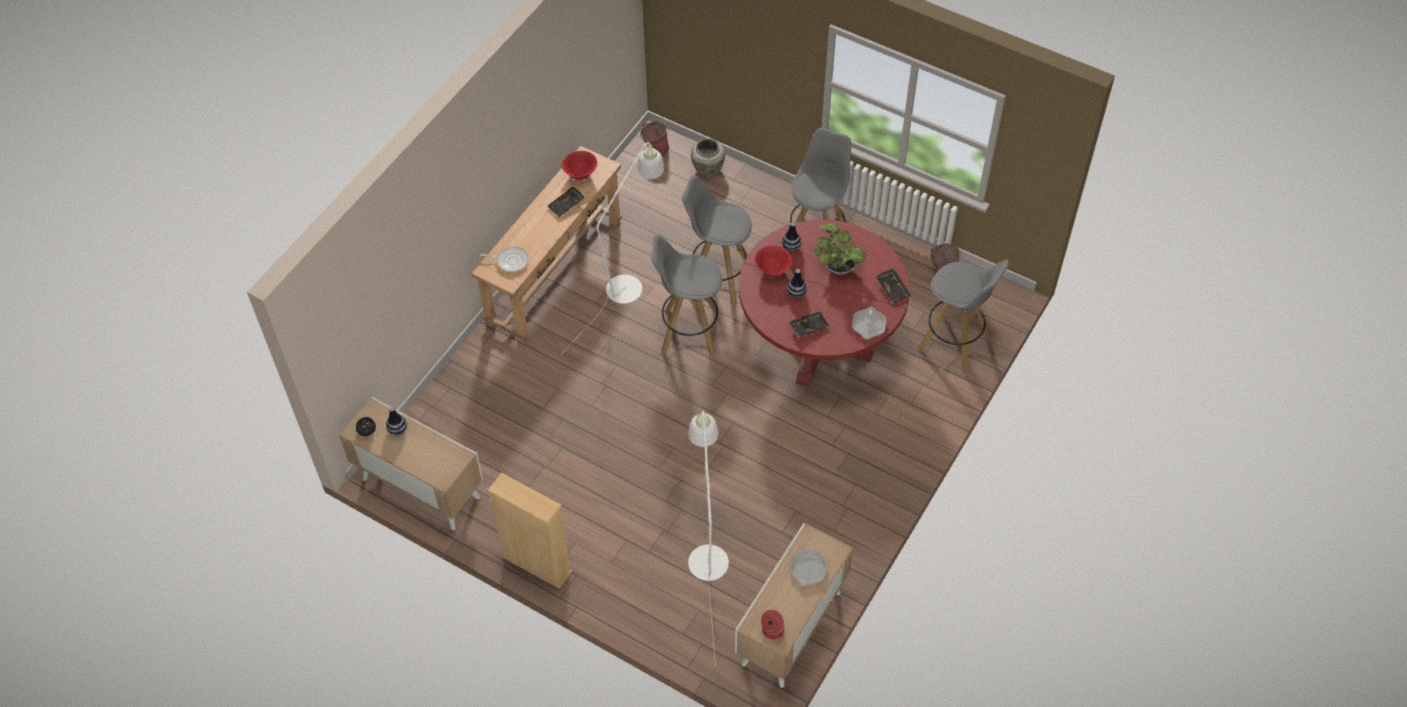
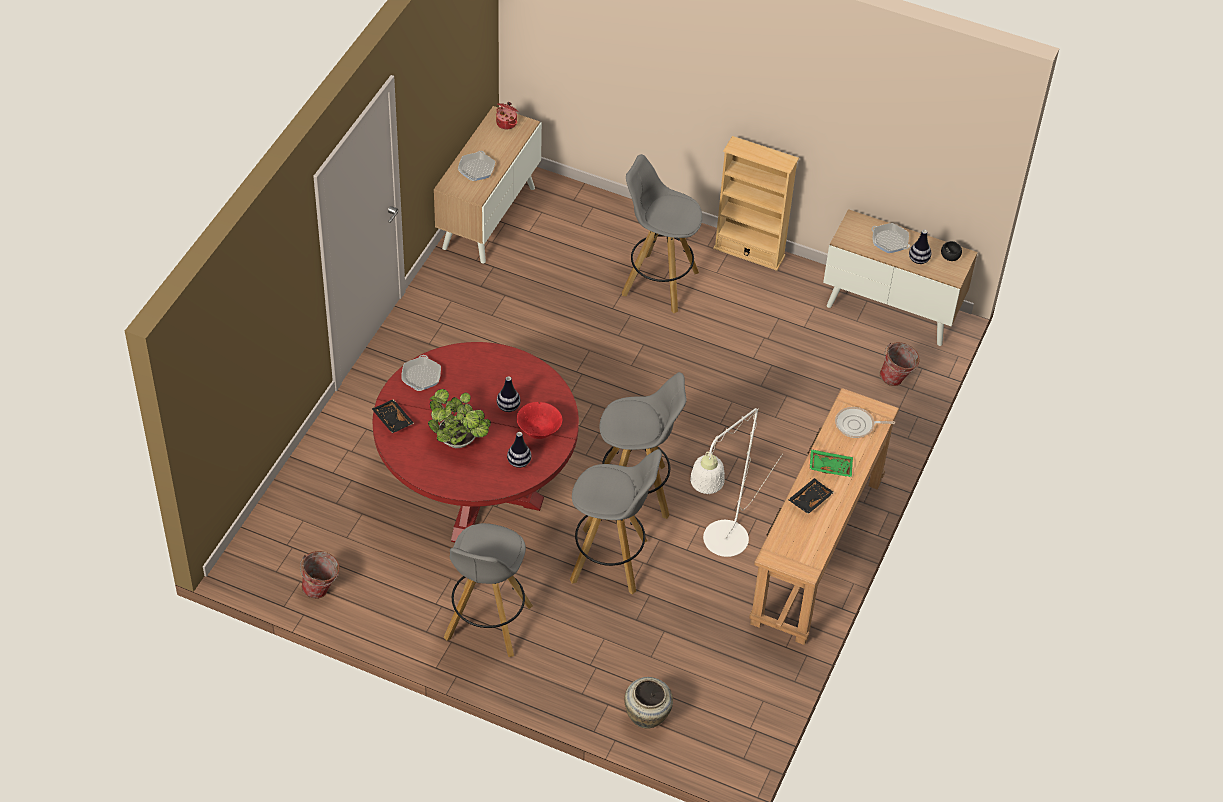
camera: 170 degrees right, 5 degrees down
red bowl [562,151,597,180] -> none
bucket [640,121,669,156] -> bucket moved to [880,342,920,386]
white floor lamp [688,411,729,666] -> none
black tray [789,311,830,337] -> none
grey stool [918,260,1009,371] -> grey stool moved to [622,154,702,313]
none -> green tray [810,449,853,478]
none -> frying pan [871,223,910,253]

